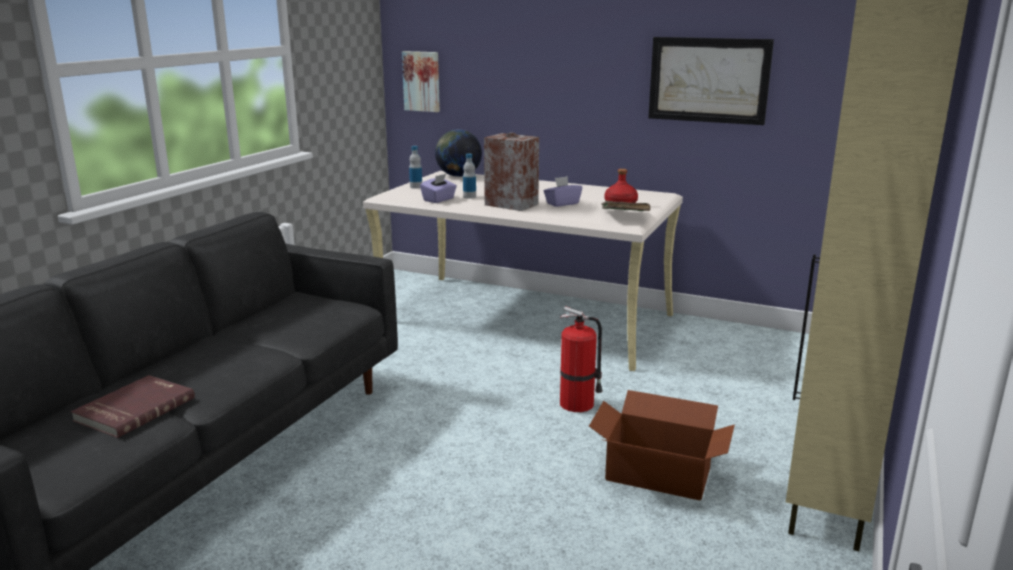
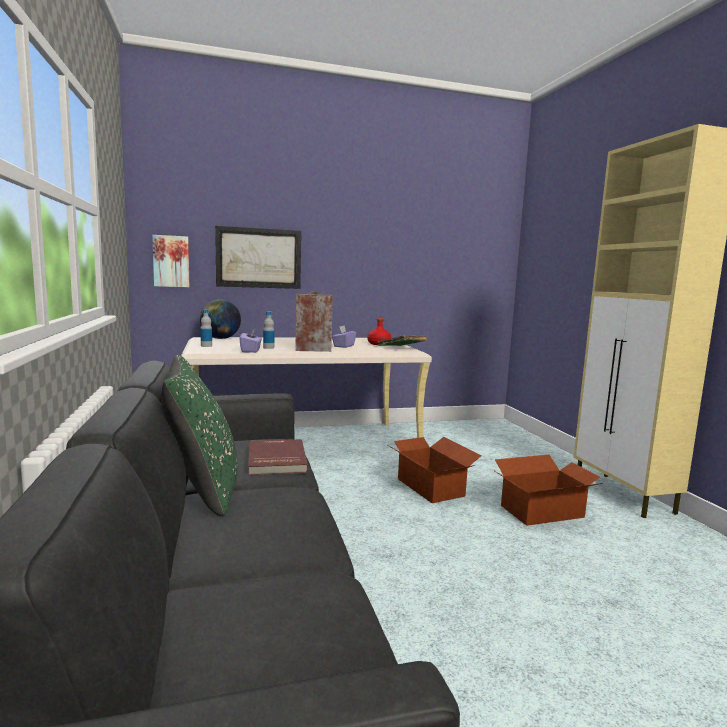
camera: 40 degrees left, 10 degrees down
red book [71,375,195,438] -> red book moved to [248,439,308,475]
fire extinguisher [560,306,603,412] -> cardboard box [386,437,481,503]
picture [648,37,774,125] -> picture moved to [215,226,301,289]
none -> green pillow [161,355,237,516]

